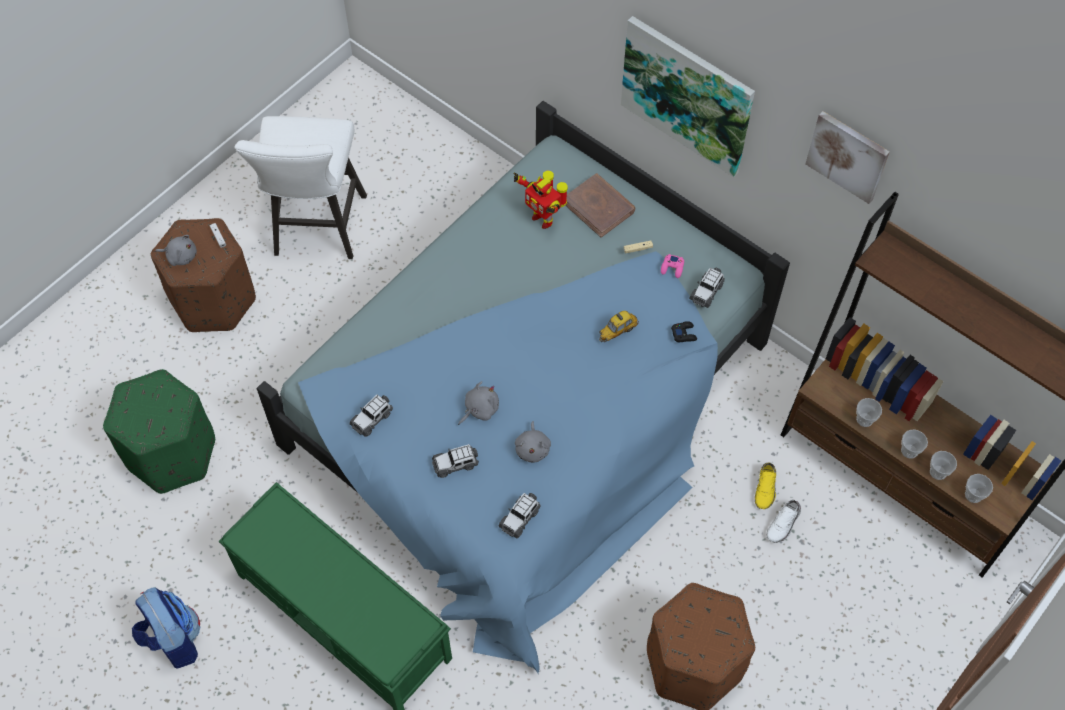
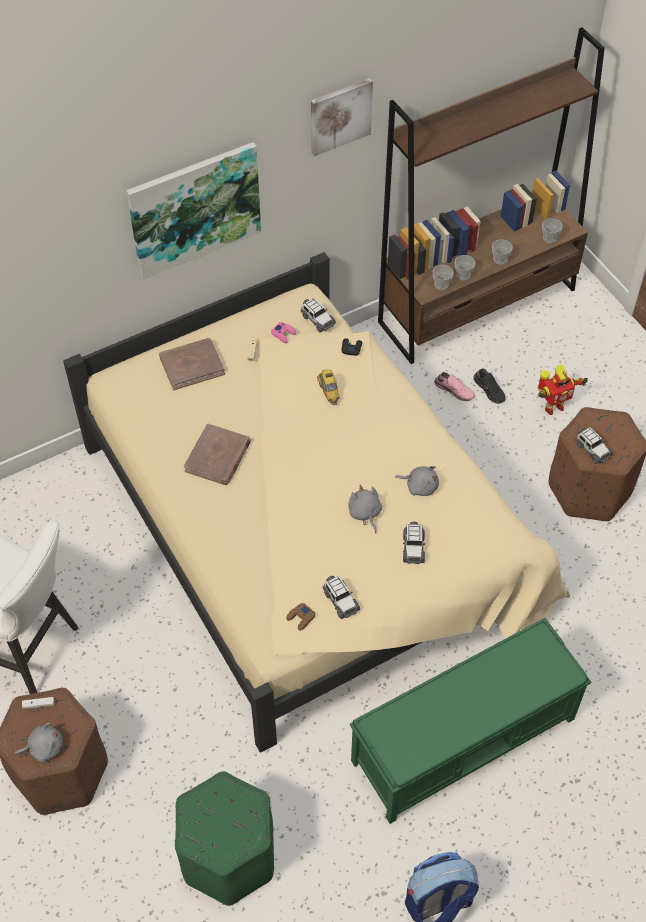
camera: 70 degrees left, 5 degrees down
grey plush toy [155,235,197,266] -> grey plush toy turned 45 degrees clockwise [14,722,63,762]
blue bed [257,101,790,673] -> beige bed [63,252,570,752]
toy car [499,493,541,538] -> toy car moved to [575,427,613,464]
toy robot [514,171,568,229] -> toy robot moved to [538,365,588,415]
yellow shoe [755,463,776,509] -> pink shoe [434,372,475,401]
white shoe [766,500,801,543] -> black shoe [474,369,506,404]
cup [930,451,957,480] -> cup moved to [433,265,454,290]
none -> brown book [184,424,251,485]
none -> brown game controller [287,603,315,631]

